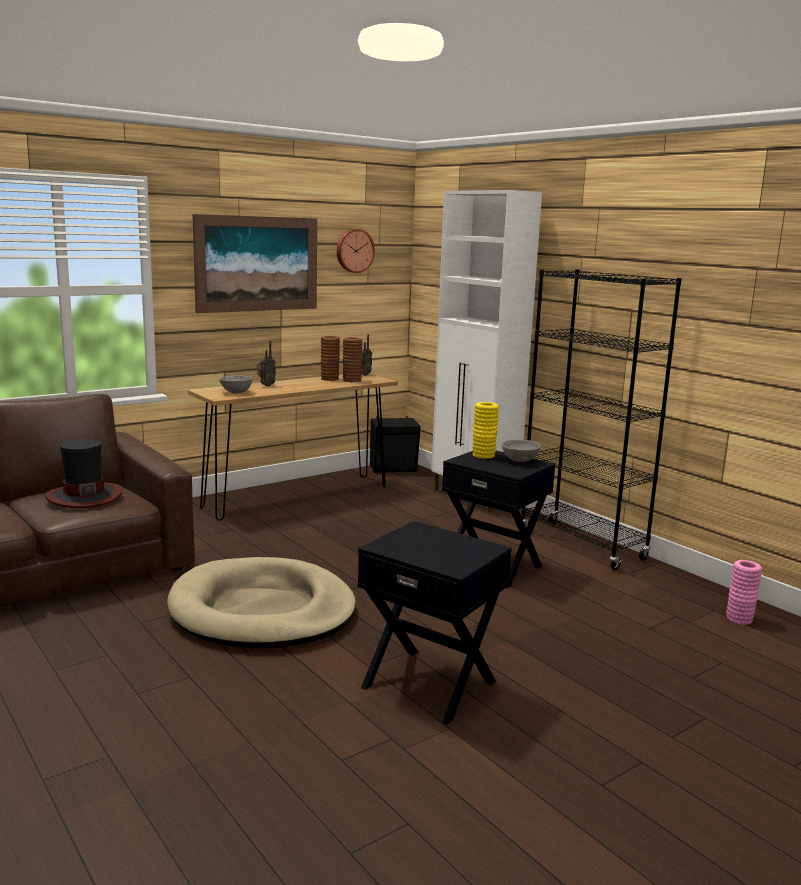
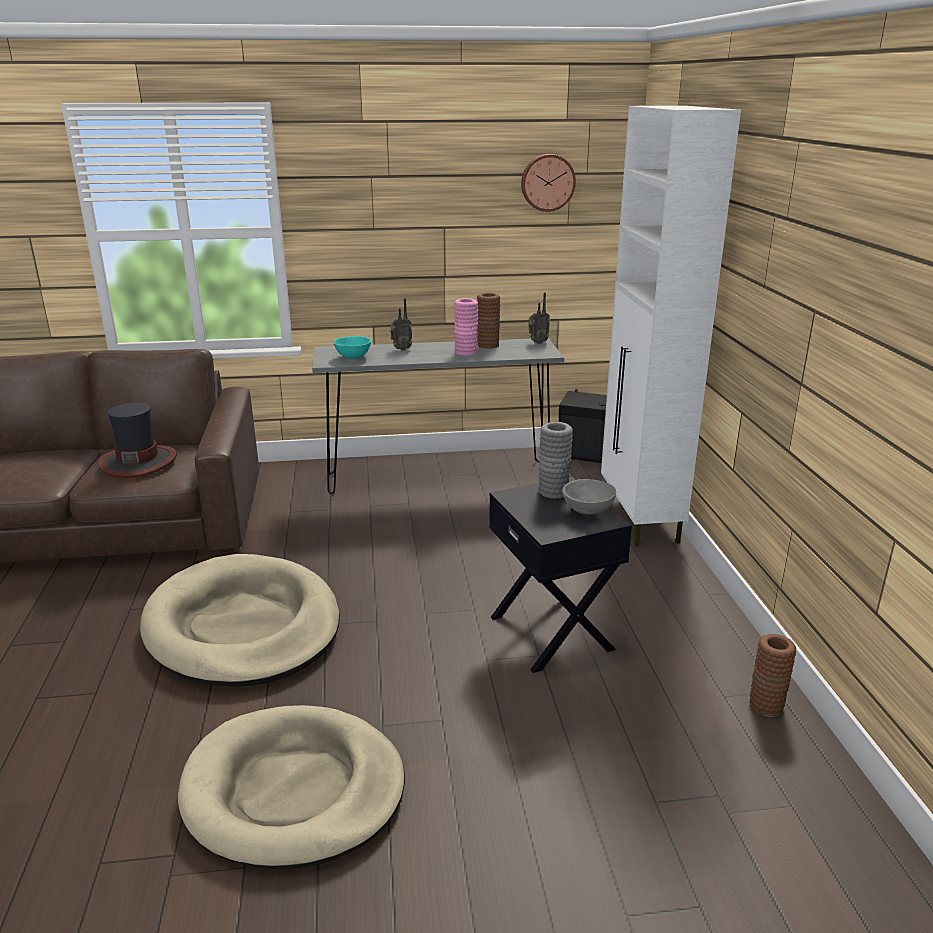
camera: 30 degrees right, 10 degrees up
brown console table [188,374,398,521] -> grey console table [312,338,564,494]
picture [192,214,317,313] -> none
grey bowl [219,375,253,394] -> turquoise bowl [333,336,371,359]
brown vase [343,337,363,382] -> brown vase moved to [749,634,796,717]
black side table [358,521,512,725] -> beige dog bed [178,705,405,869]
yellow vase [472,402,499,458] -> grey vase [539,422,573,498]
black bookcase [521,269,682,570] -> none
pink vase [726,560,762,625] -> pink vase moved to [454,298,478,356]

